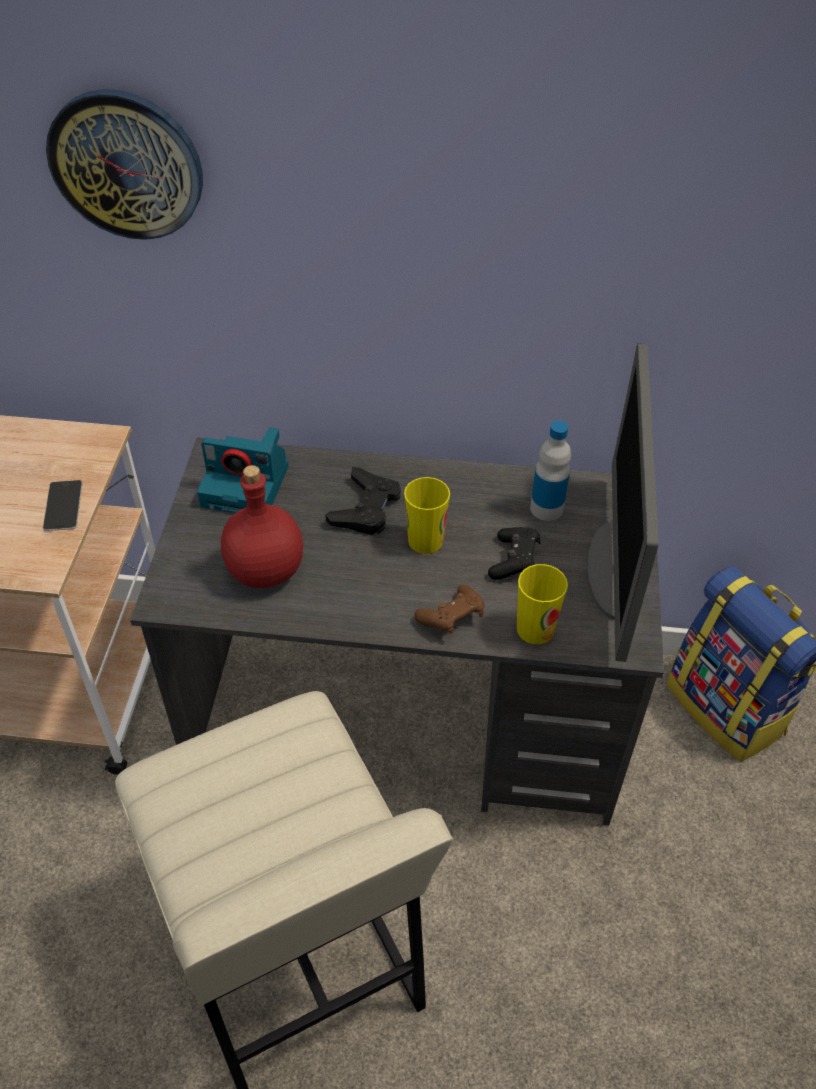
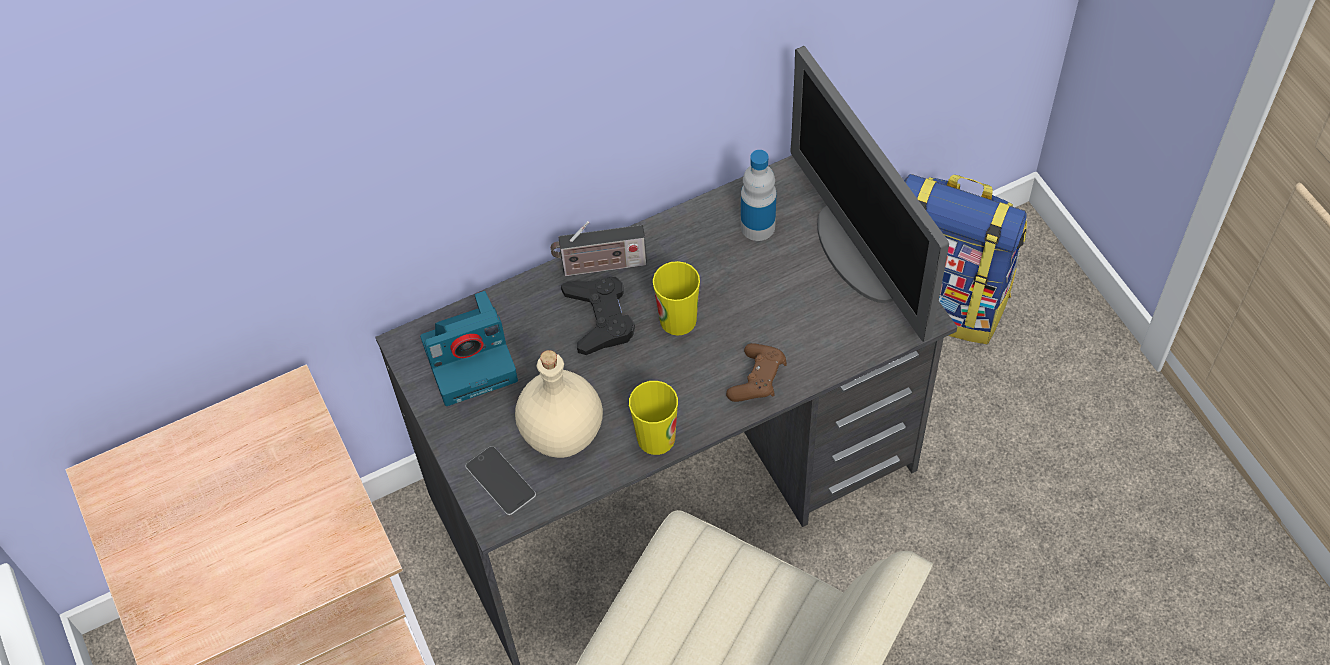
camera: 30 degrees left, 10 degrees up
phone [43,480,82,531] -> phone moved to [465,446,536,515]
wall clock [46,89,203,240] -> none
red bottle [221,465,303,588] -> beige bottle [515,350,603,458]
black game controller [488,527,541,580] -> none
cup [517,564,568,644] -> cup moved to [629,381,678,455]
none -> radio [551,221,647,276]

